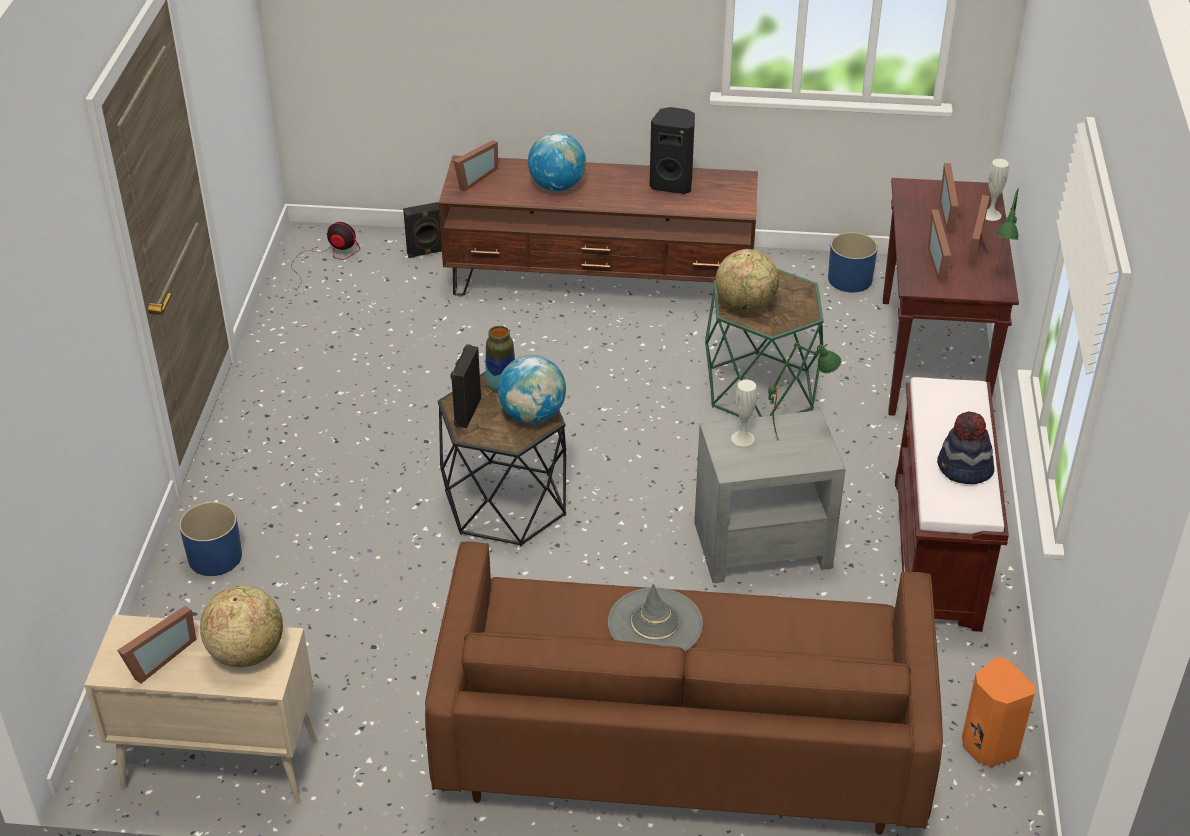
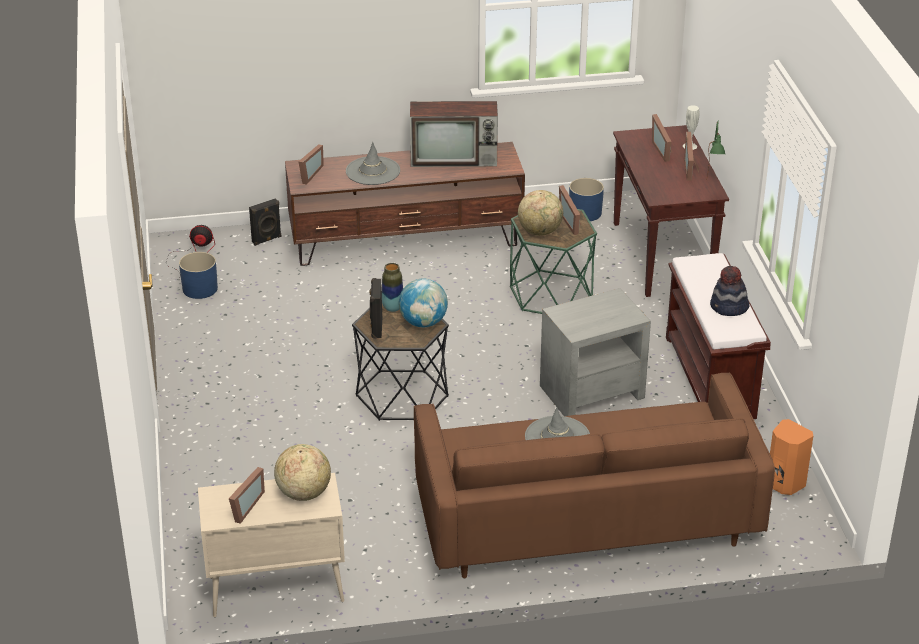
camera: 15 degrees left, 5 degrees down
blue planter [179,502,242,576] -> blue planter moved to [179,252,218,299]
globe [528,132,586,191] -> grey hat [346,142,400,185]
black speaker [650,107,695,194] -> television [410,101,498,167]
white vase [731,380,757,446] -> none
green table lamp [768,343,842,440] -> none
picture frame [928,209,954,283] -> picture frame moved to [559,185,581,235]

